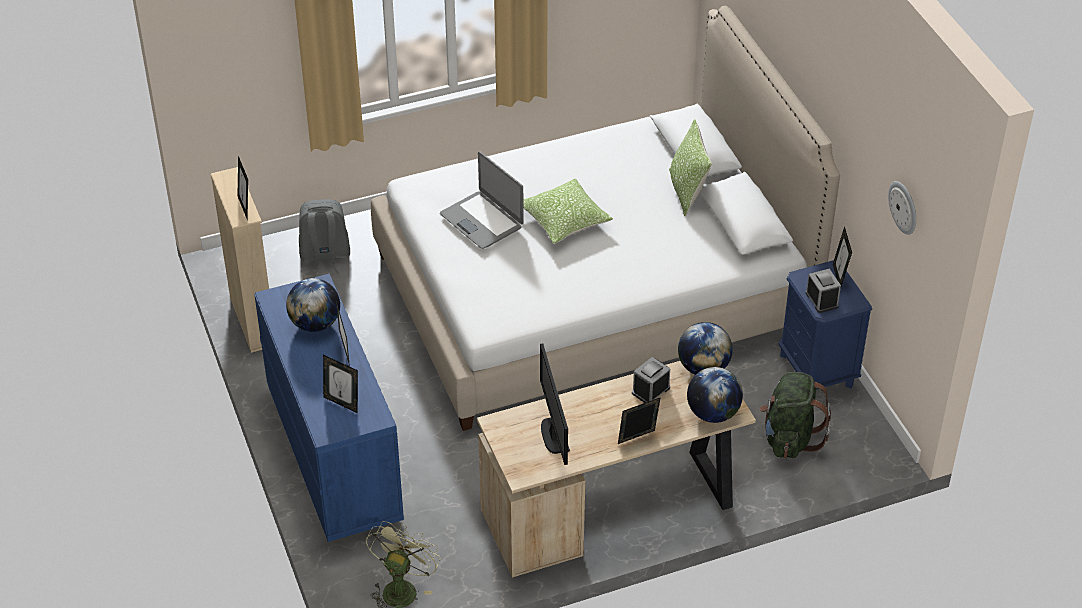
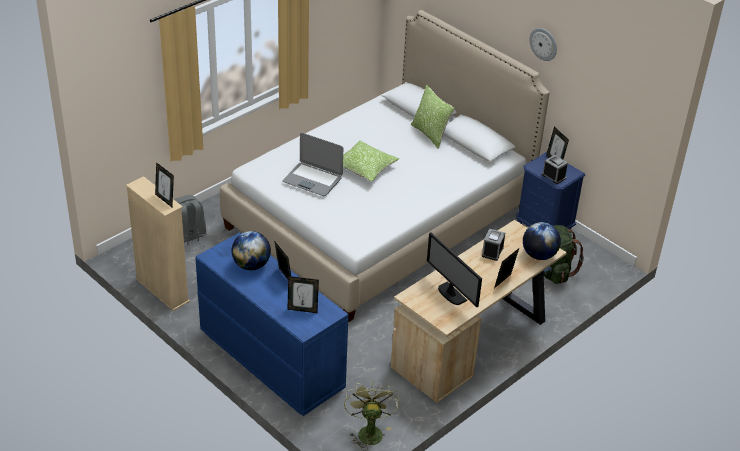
camera: 25 degrees left, 5 degrees down
globe [678,322,733,375] -> none
wall clock [888,181,916,235] -> wall clock moved to [529,28,557,61]

